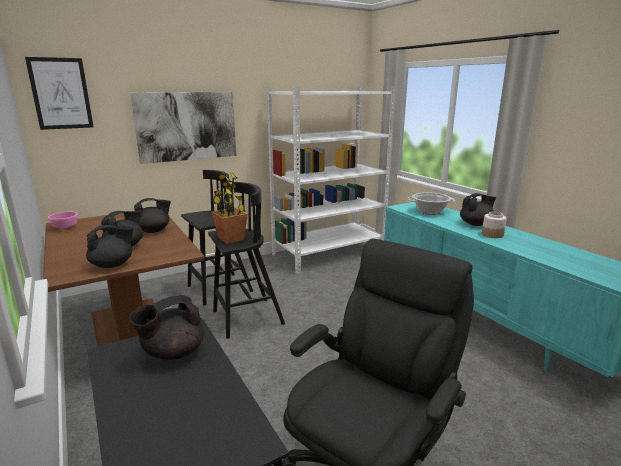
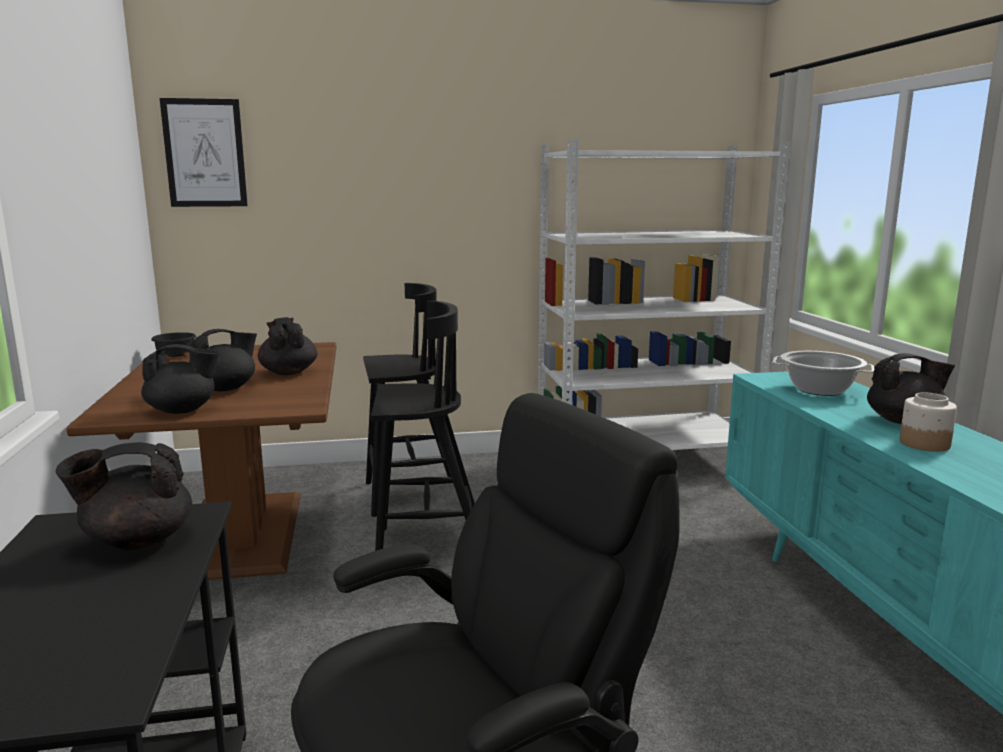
camera: 20 degrees right, 5 degrees down
pink bowl [48,212,78,229] -> black bowl [151,332,196,357]
picture [130,92,237,164] -> none
black teapot [134,198,171,233] -> black teapot turned 105 degrees counterclockwise [258,317,318,375]
potted plant [211,172,248,244] -> none

